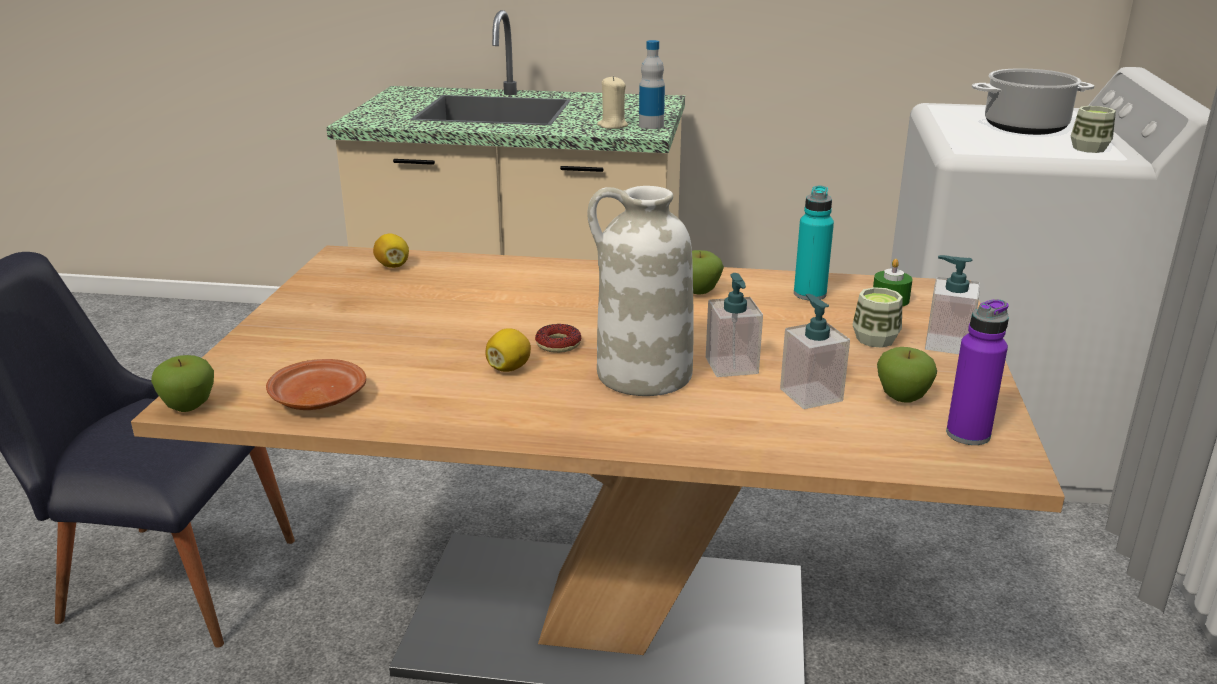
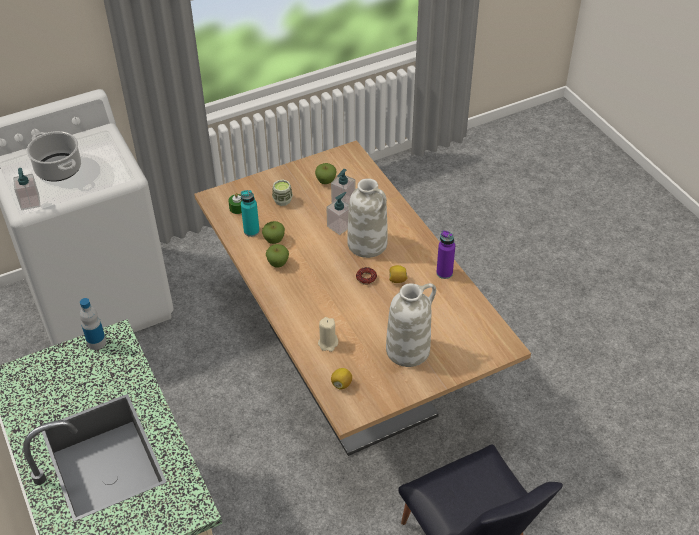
camera: 125 degrees left, 20 degrees up
apple [151,355,214,412] -> apple moved to [262,221,285,244]
brown plate [266,359,366,410] -> none
beige candle [597,76,628,129] -> beige candle moved to [318,317,338,352]
soap dispenser [925,255,980,354] -> soap dispenser moved to [13,168,40,210]
purple bottle [946,299,1009,445] -> purple bottle moved to [436,230,455,279]
cup [1071,106,1116,153] -> none
none -> white vase [386,283,436,367]

